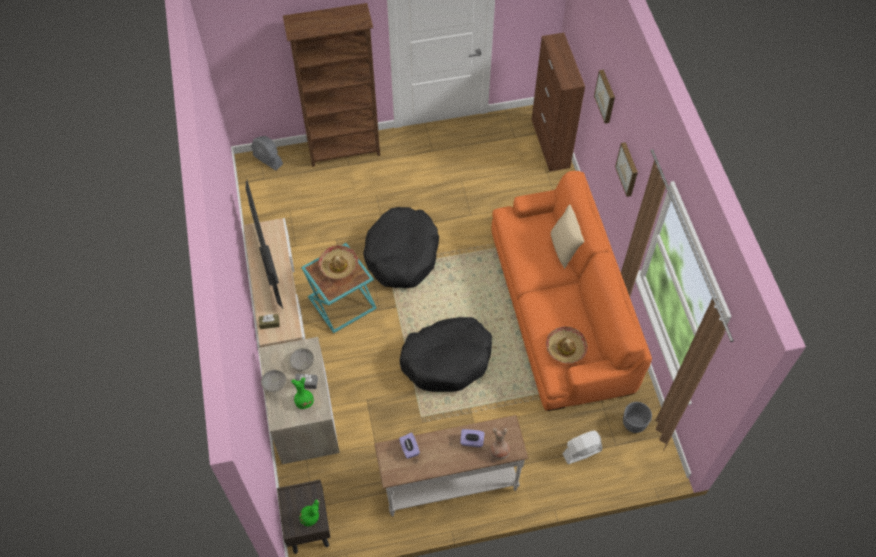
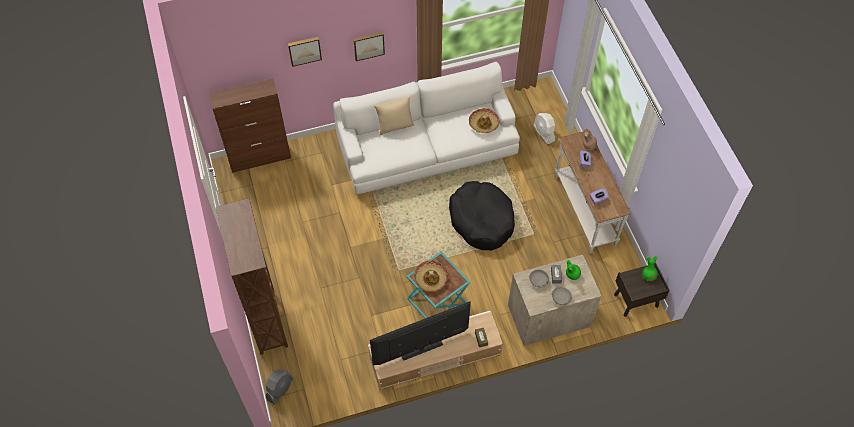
camera: 95 degrees left, 0 degrees up
black dog bed [363,207,439,288] -> none
orange sofa [491,171,652,411] -> white sofa [333,62,520,194]
grey planter [623,402,652,433] -> none

